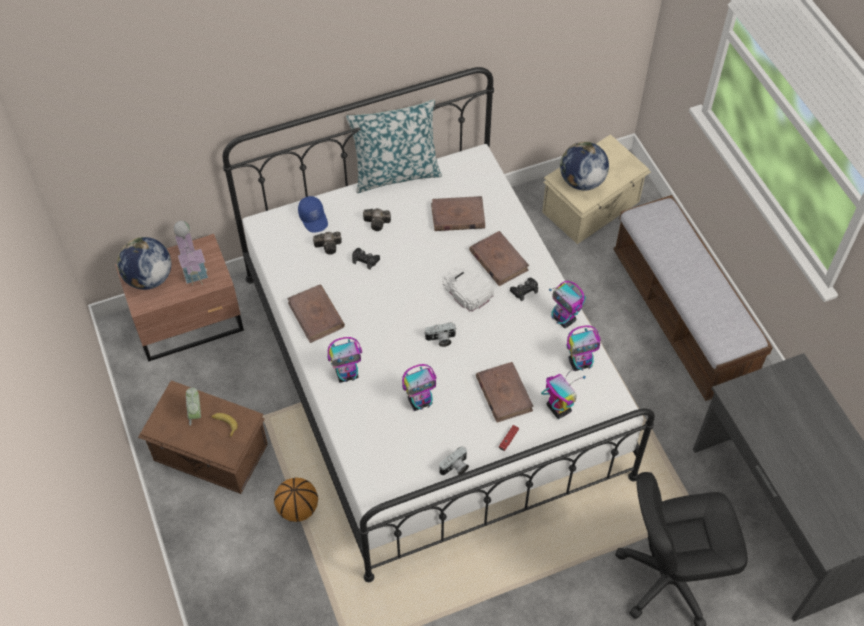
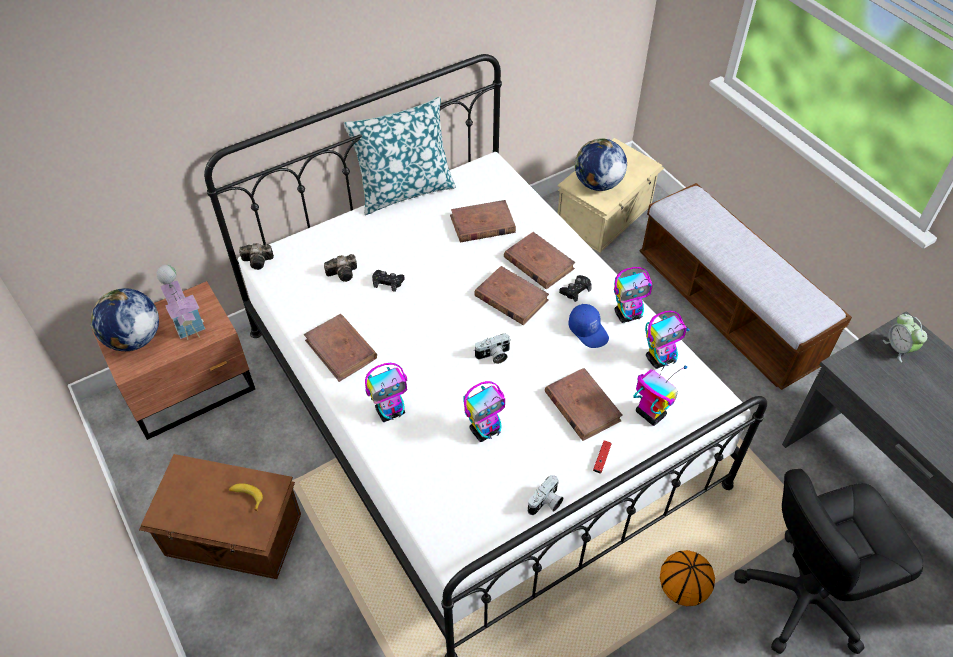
camera: 10 degrees left, 5 degrees down
alarm clock [186,388,201,426] -> alarm clock moved to [883,314,927,362]
basketball [274,478,318,522] -> basketball moved to [660,550,715,606]
blue cap [298,196,328,232] -> blue cap moved to [568,304,609,348]
camera [363,208,391,231] -> camera moved to [239,243,274,270]
white cap [442,268,494,311] -> brown book [474,266,549,325]
toy robot [549,281,586,328] -> toy robot turned 60 degrees counterclockwise [614,267,653,323]

